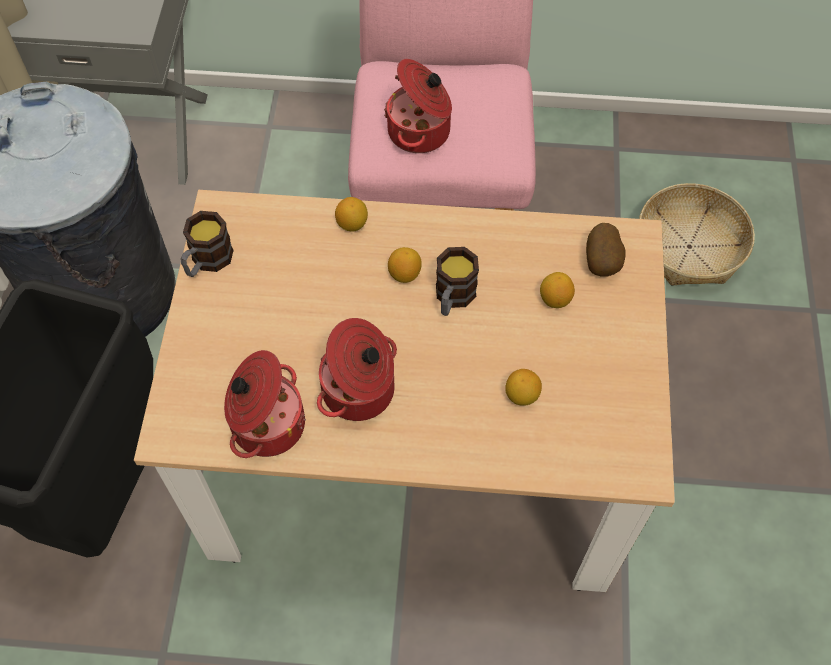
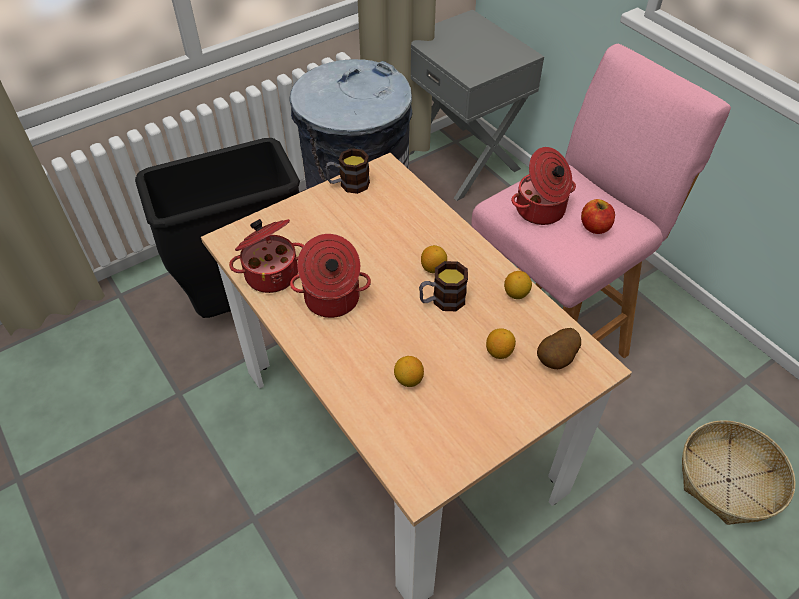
camera: 50 degrees right, 10 degrees down
lemon [335,197,368,231] -> lemon moved to [504,271,532,299]
none -> apple [581,199,615,234]

